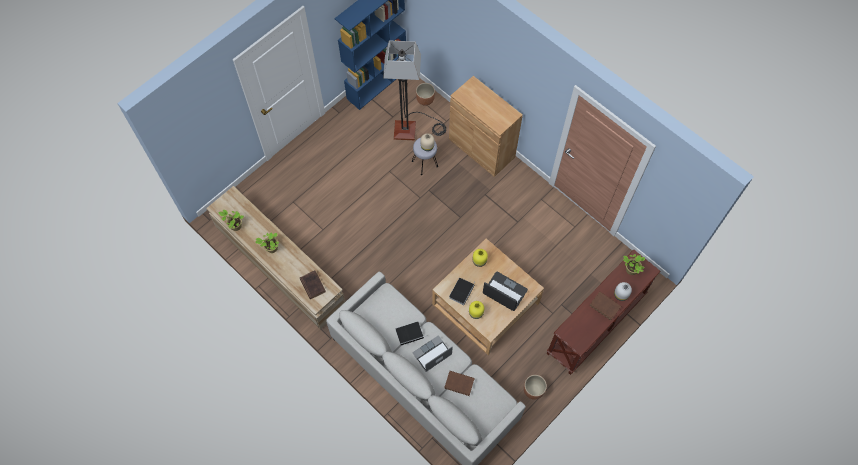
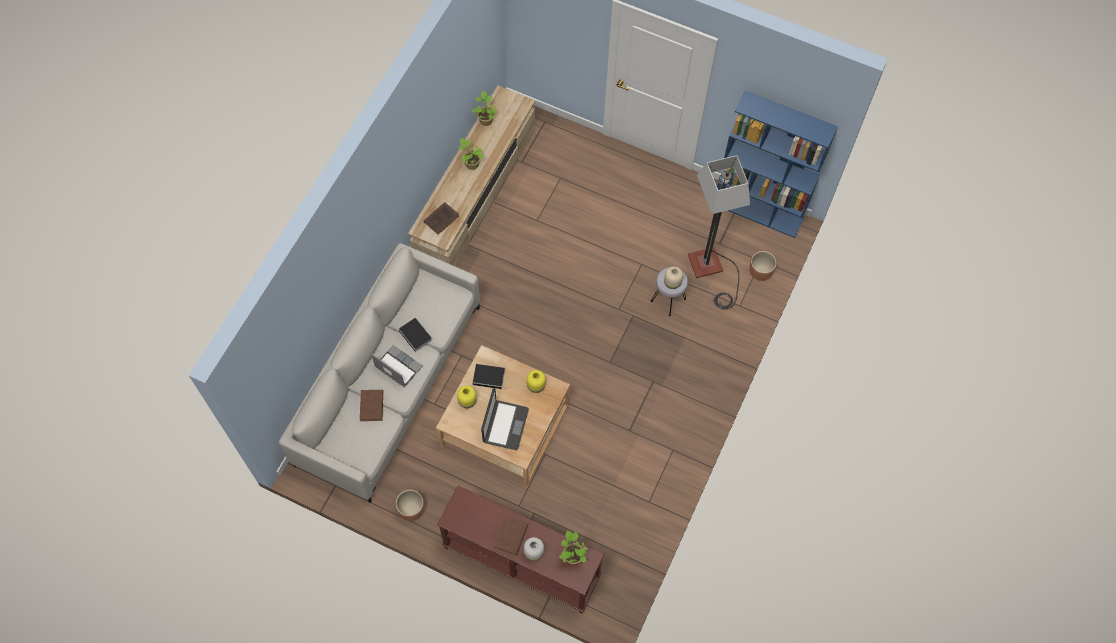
camera: 70 degrees right, 0 degrees up
brown cabinet [449,76,523,177] -> none

